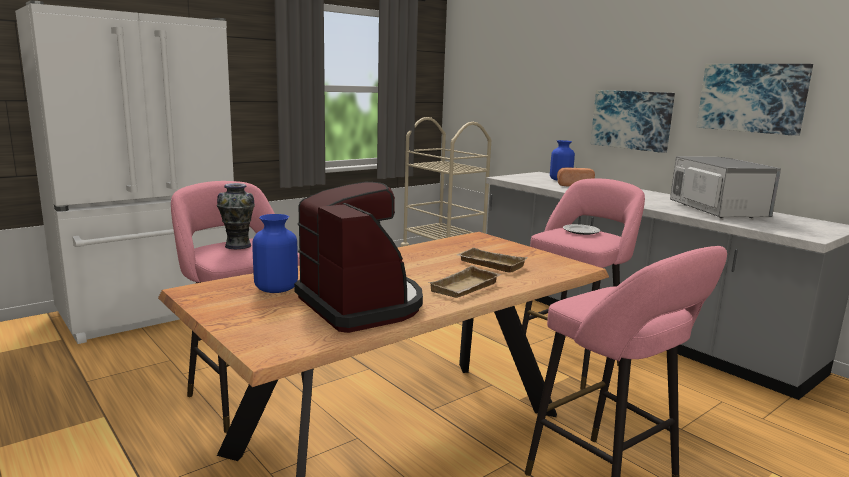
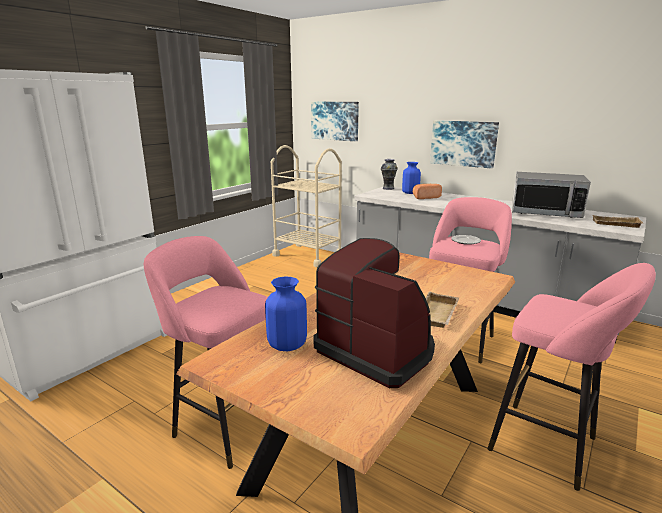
camera: 15 degrees left, 5 degrees up
vase [217,183,255,249] -> vase moved to [381,159,397,190]
beige tray [457,247,528,273] -> beige tray moved to [593,215,643,228]
microwave [670,156,781,218] -> microwave turned 135 degrees clockwise [512,172,591,218]
picture [697,64,813,136] -> picture moved to [311,102,359,141]

